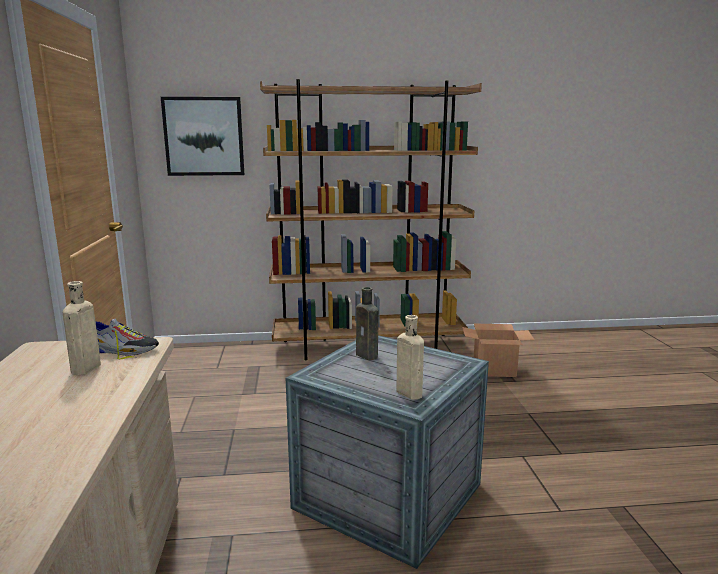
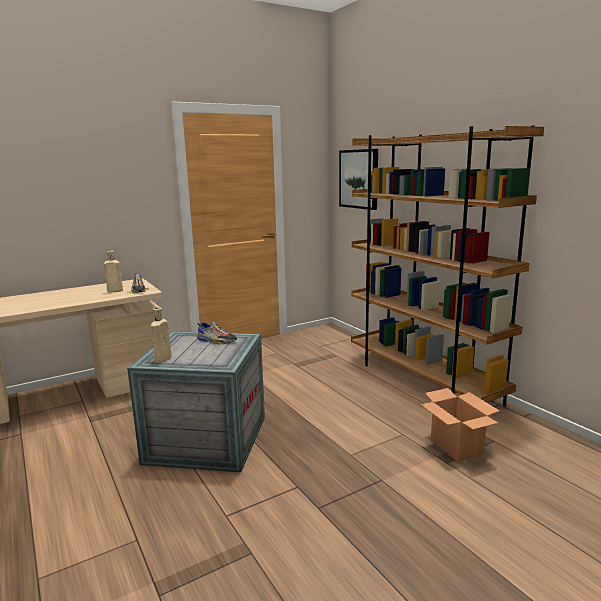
camera: 65 degrees right, 0 degrees up
brown bottle [356,287,379,360] -> shoe [197,322,237,346]

